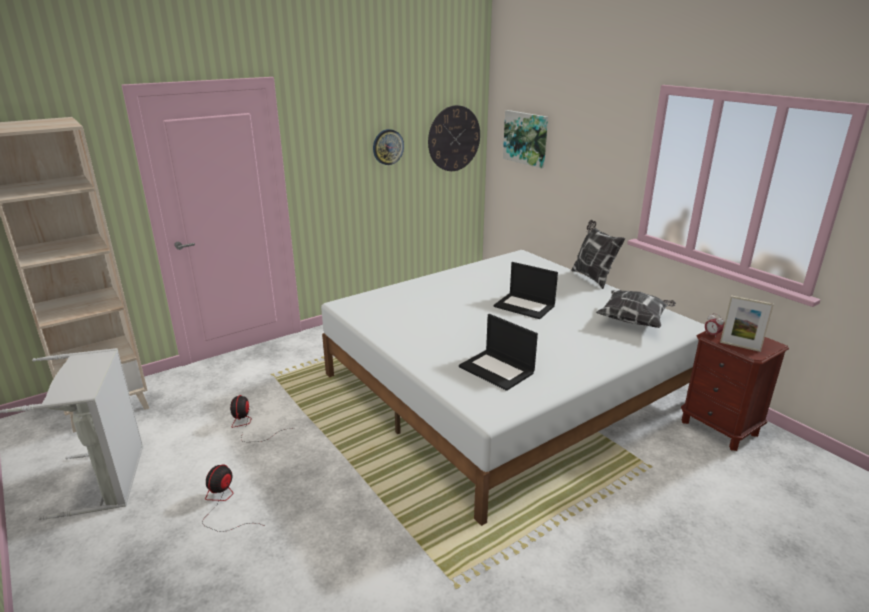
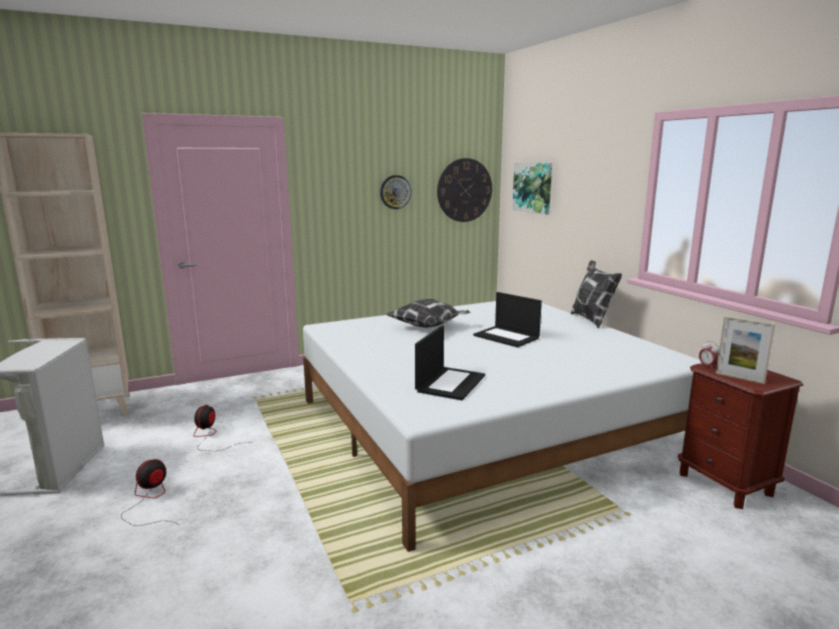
camera: 10 degrees right, 10 degrees down
laptop [459,314,538,391] -> laptop turned 120 degrees counterclockwise [415,325,485,400]
pillow [596,290,676,328] -> pillow moved to [385,299,471,328]

